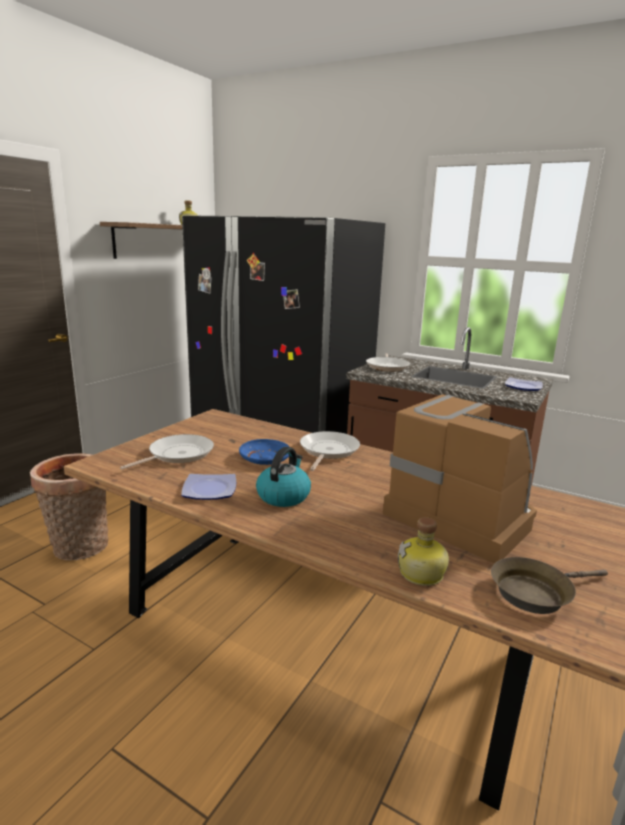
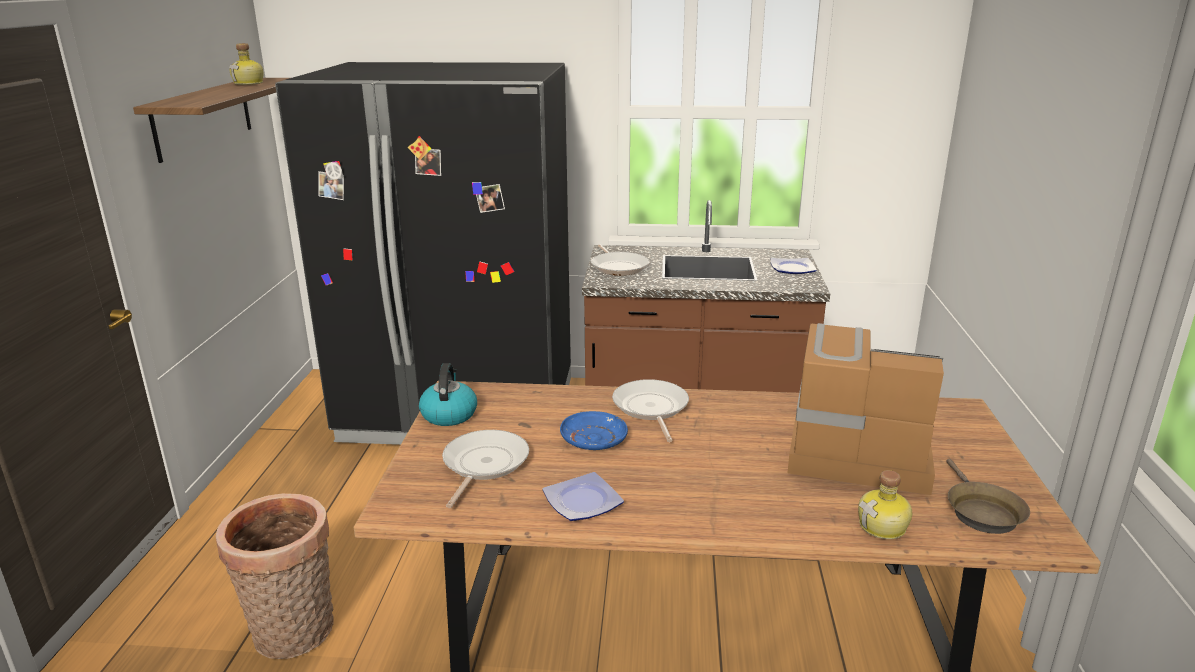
camera: 25 degrees left, 5 degrees up
kettle [256,447,311,507] -> kettle moved to [419,363,477,426]
brown frying pan [491,557,608,614] -> brown frying pan turned 45 degrees counterclockwise [946,459,1030,534]

